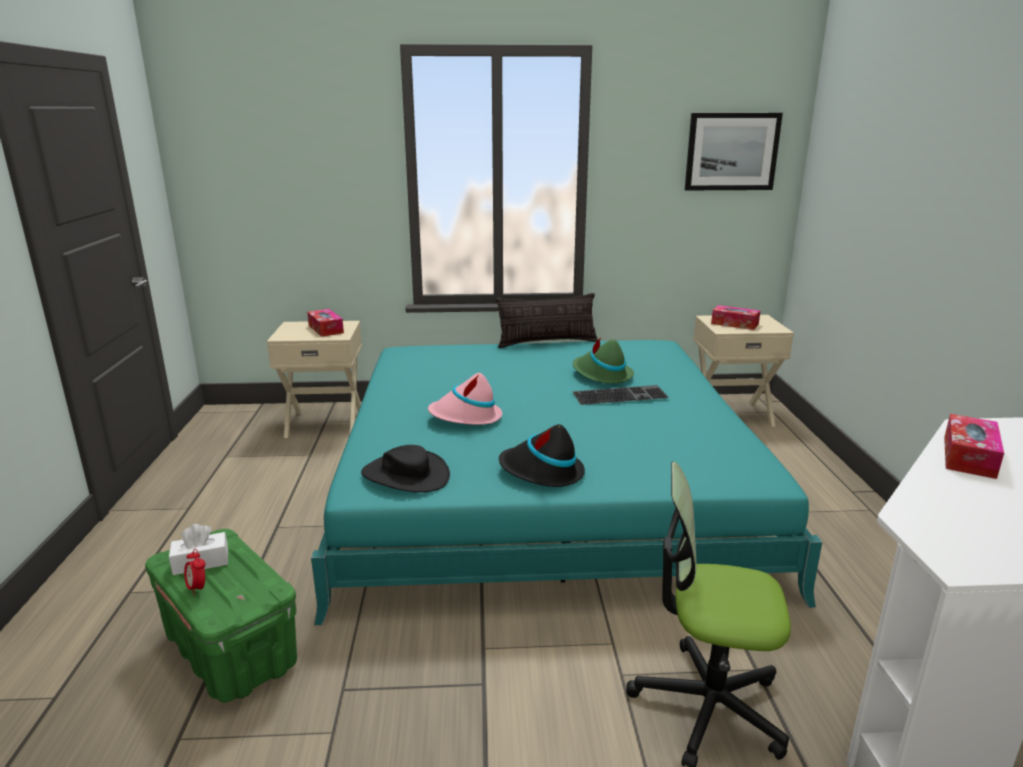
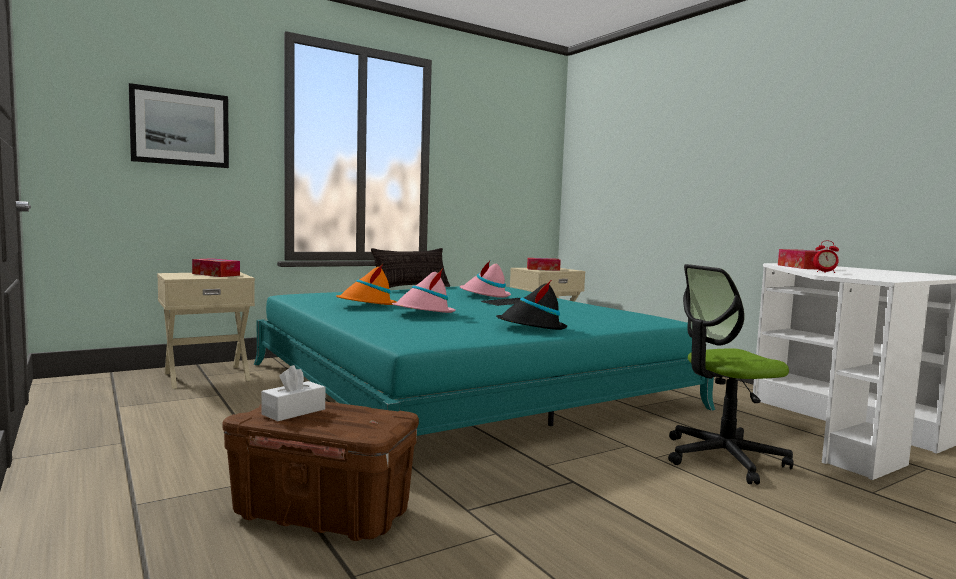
camera: 30 degrees left, 15 degrees down
green storage box [145,529,297,703] -> brown storage box [222,402,419,541]
alarm clock [184,549,205,596] -> alarm clock moved to [813,241,839,273]
black hat [361,445,450,492] -> none
green hat [573,337,634,384] -> pink hat [460,261,511,298]
picture [685,113,783,190] -> picture moved to [129,83,229,168]
none -> orange hat [336,264,397,305]

